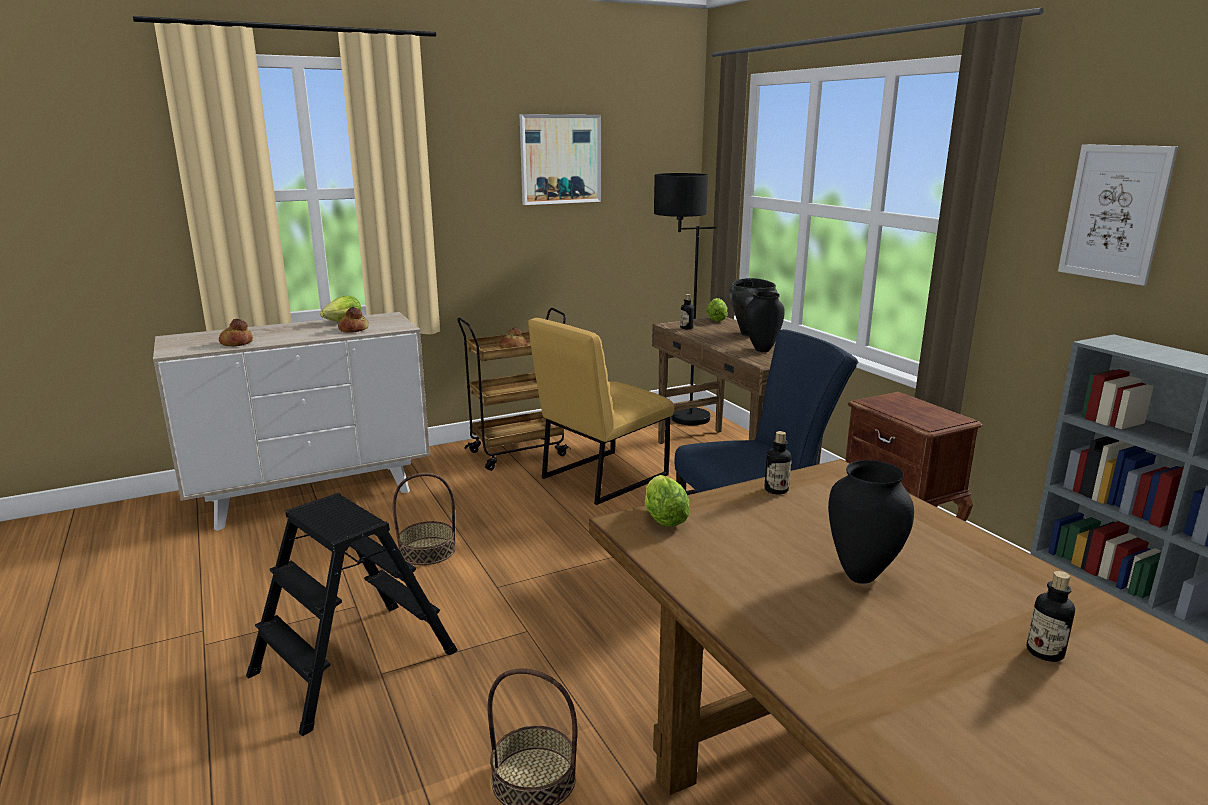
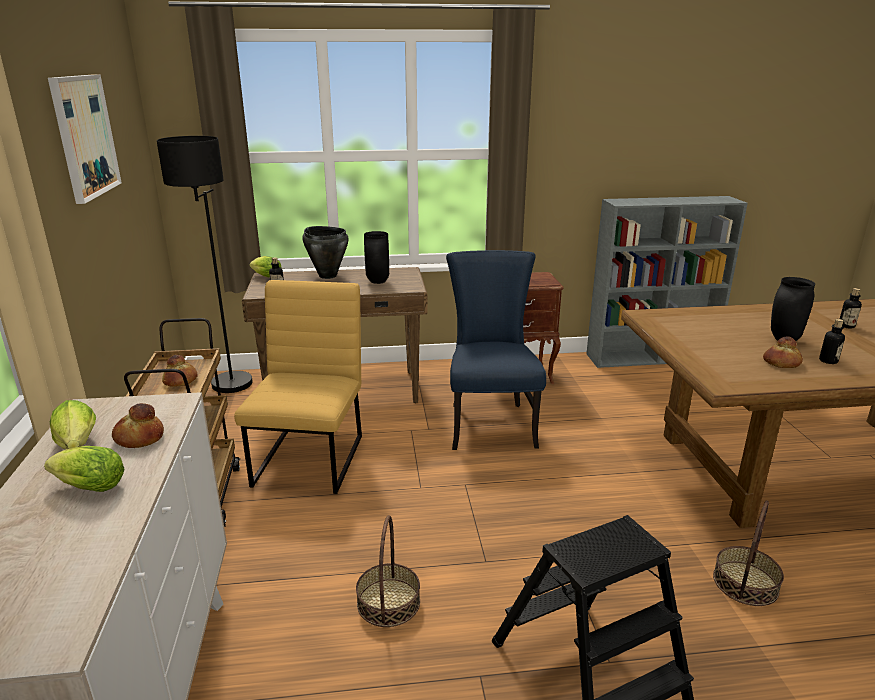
camera: 70 degrees left, 5 degrees up
bread [219,319,253,346] -> bread moved to [763,336,803,368]
yellow chair [528,318,674,505] -> yellow chair turned 150 degrees counterclockwise [234,280,362,494]
lettuce [645,475,690,527] -> lettuce moved to [44,446,125,492]
bottle [765,431,791,494] -> bottle moved to [819,319,845,364]
picture [1058,144,1178,286] -> none

